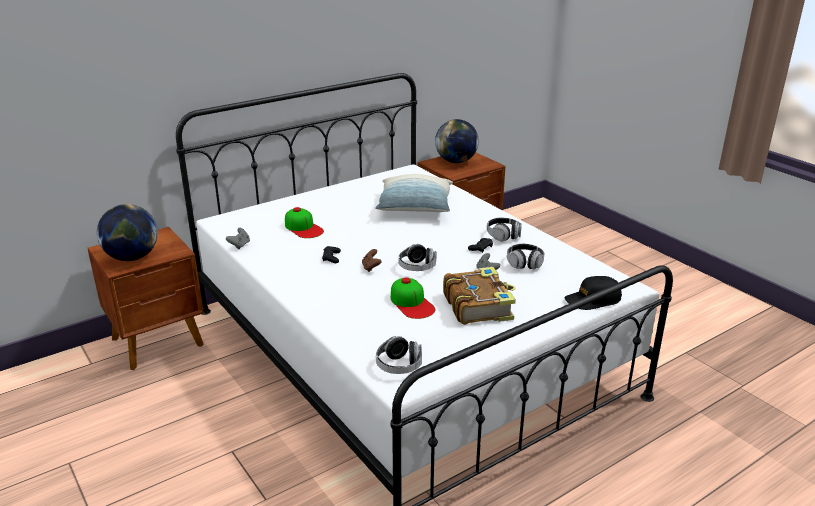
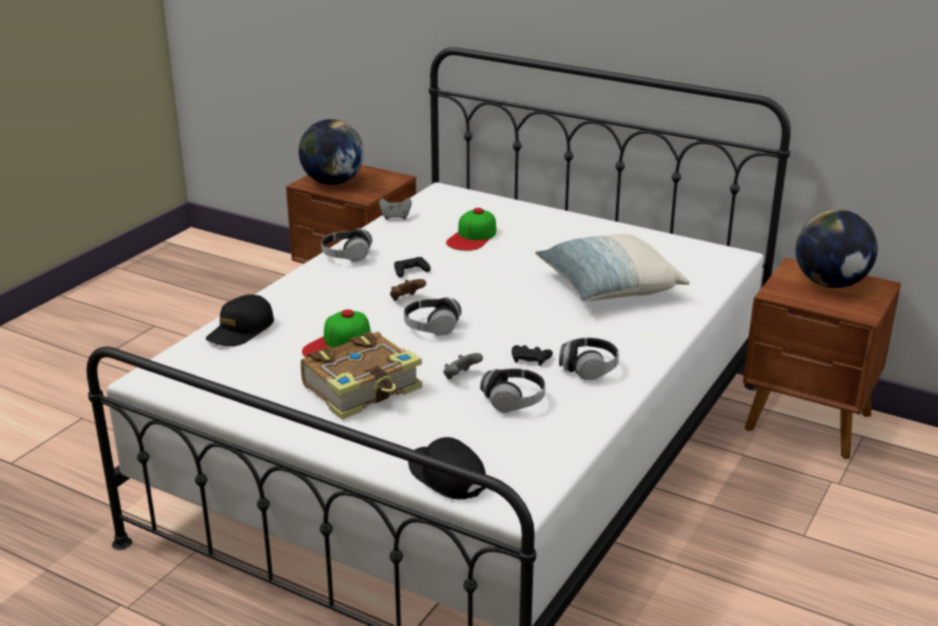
camera: 65 degrees right, 0 degrees up
headphones [376,336,422,374] -> headphones moved to [321,228,372,262]
none -> black cap [206,294,274,346]

